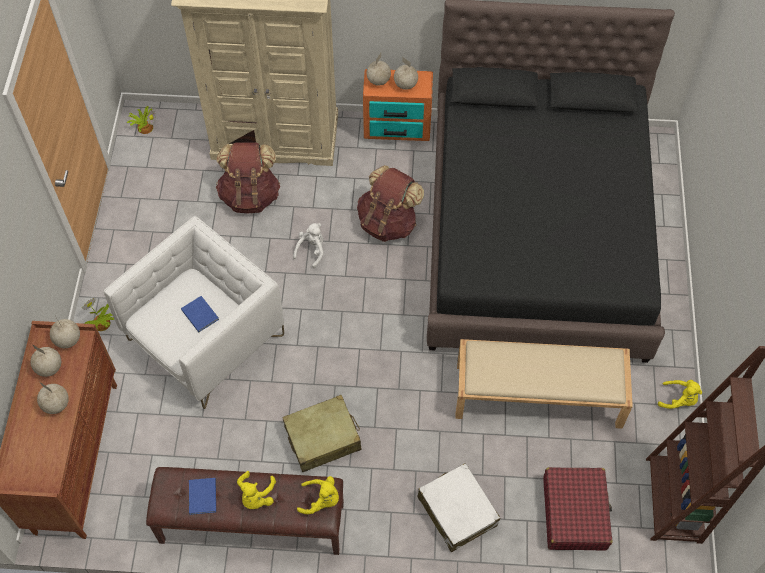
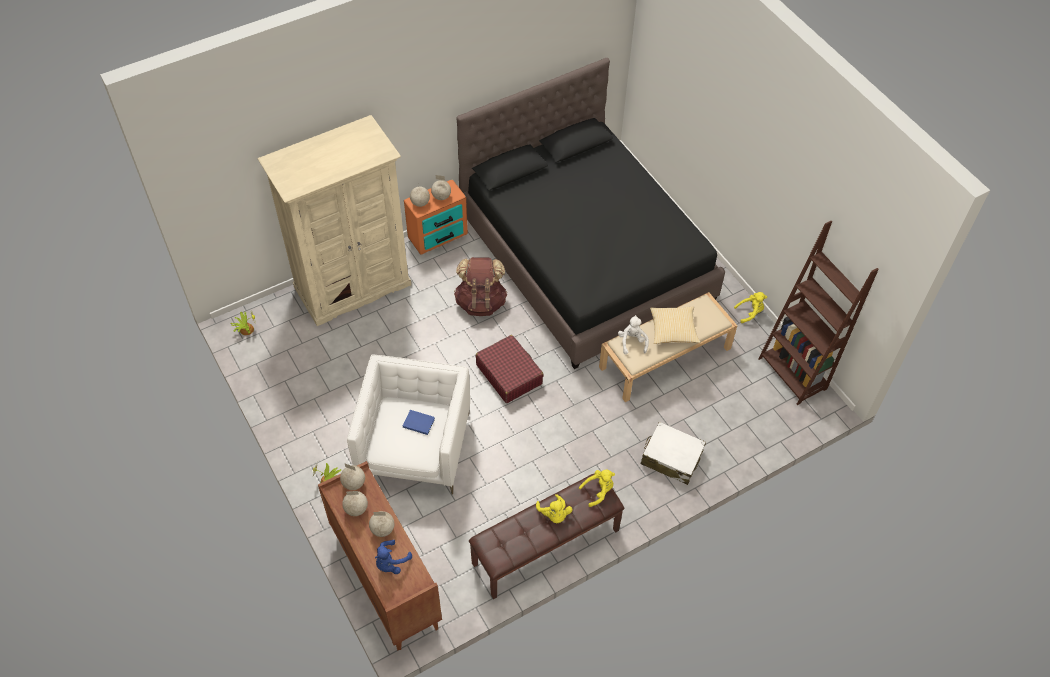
camera: 35 degrees left, 5 degrees down
blue book [189,478,216,515] -> none
brown backpack [216,142,280,213] -> none
beige suitcase [282,395,362,472] -> none
white plush toy [293,223,324,269] -> white plush toy moved to [618,315,649,355]
red suitcase [543,467,613,551] -> red suitcase moved to [475,335,544,403]
none -> blue plush toy [375,540,412,574]
none -> pillow [650,306,700,344]

